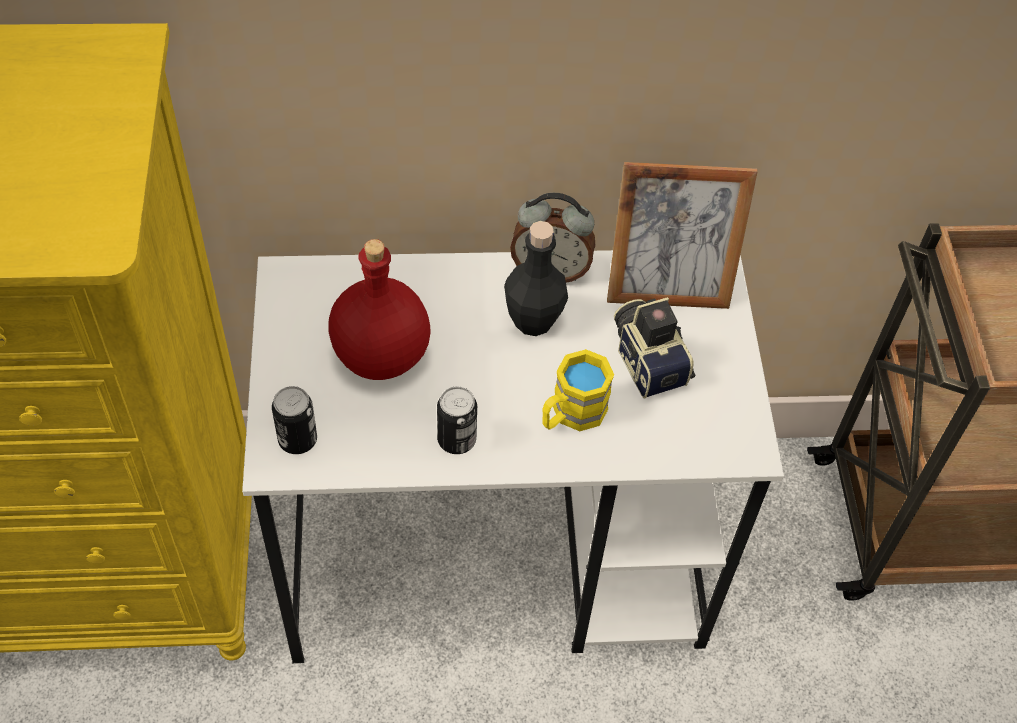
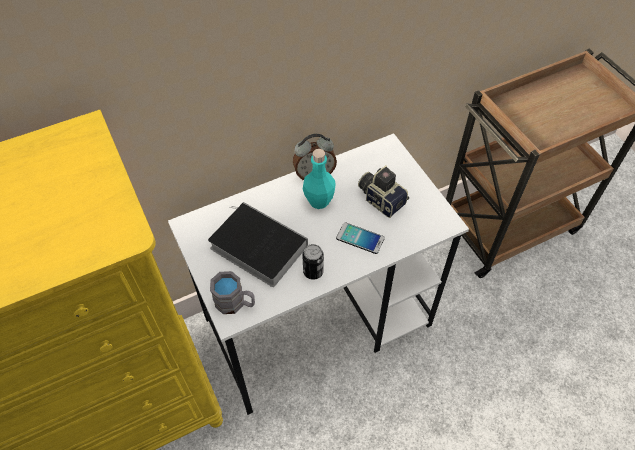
camera: 20 degrees left, 0 degrees up
can [272,386,317,454] -> grey mug [210,271,255,314]
red bottle [329,239,431,380] -> book [208,202,308,287]
black bottle [504,221,568,336] -> turquoise bottle [303,149,336,209]
yellow mug [542,349,614,431] -> phone [336,222,385,254]
picture frame [607,162,758,309] -> none

